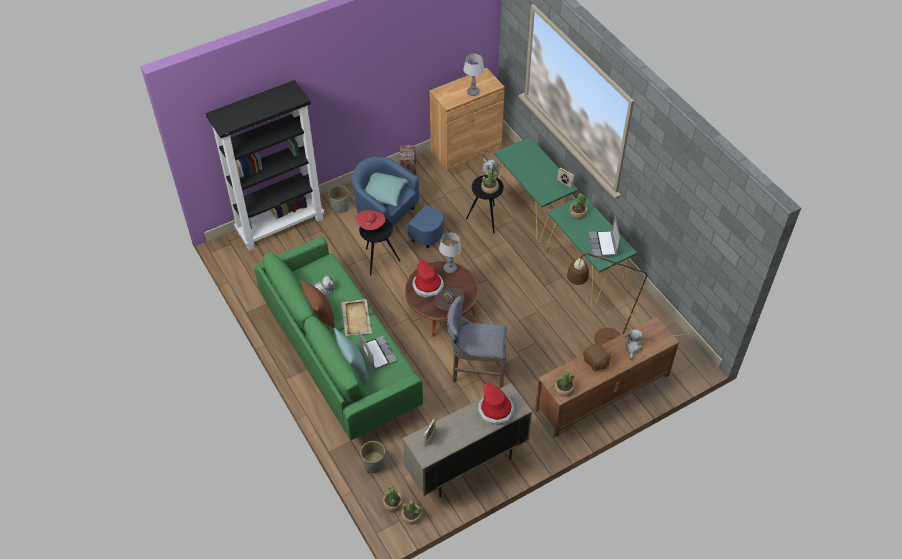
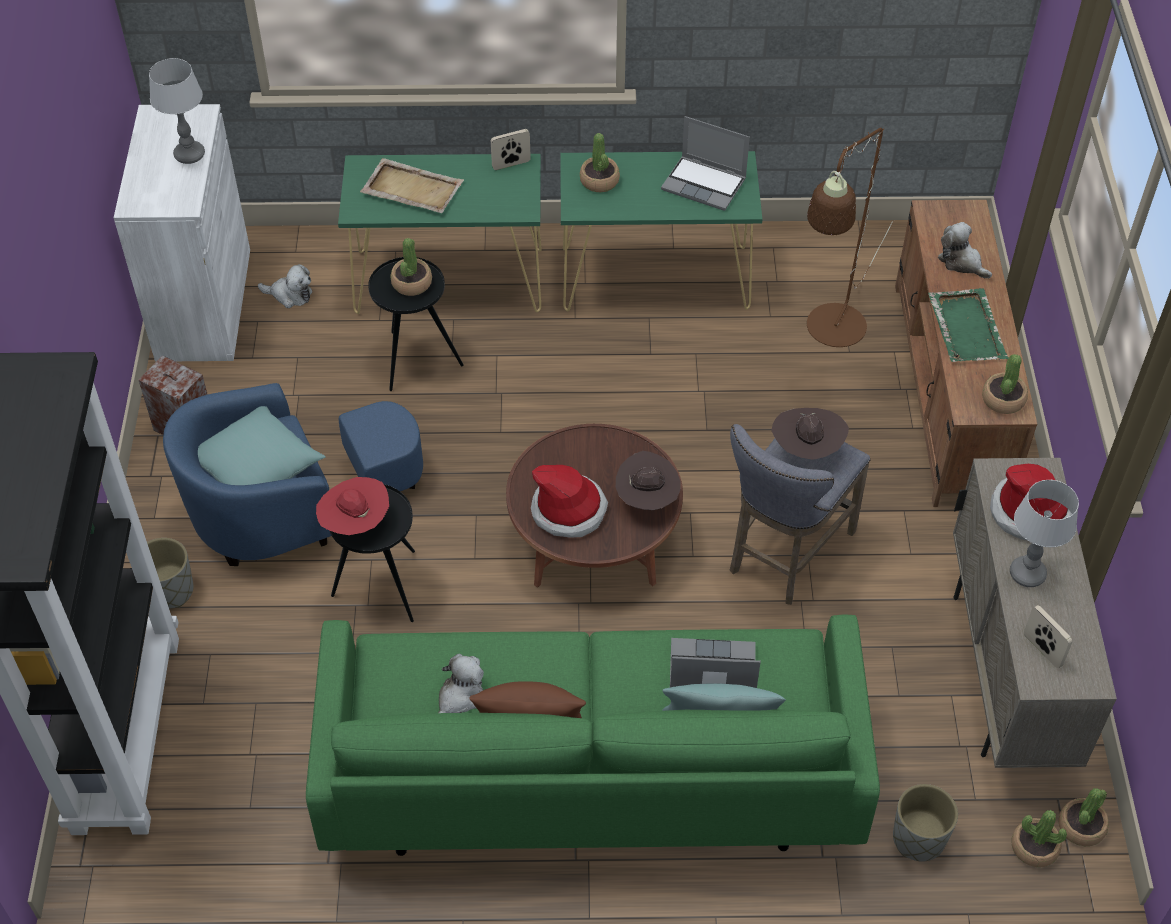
camera: 60 degrees left, 0 degrees up
beige tray [341,299,372,336] -> beige tray moved to [360,158,464,213]
brown cabinet [430,68,505,170] -> white cabinet [114,104,250,362]
table lamp [439,233,462,274] -> table lamp moved to [1010,480,1079,587]
brown plush toy [583,343,611,371] -> green tray [928,288,1009,362]
none -> brown hat [772,408,849,460]

